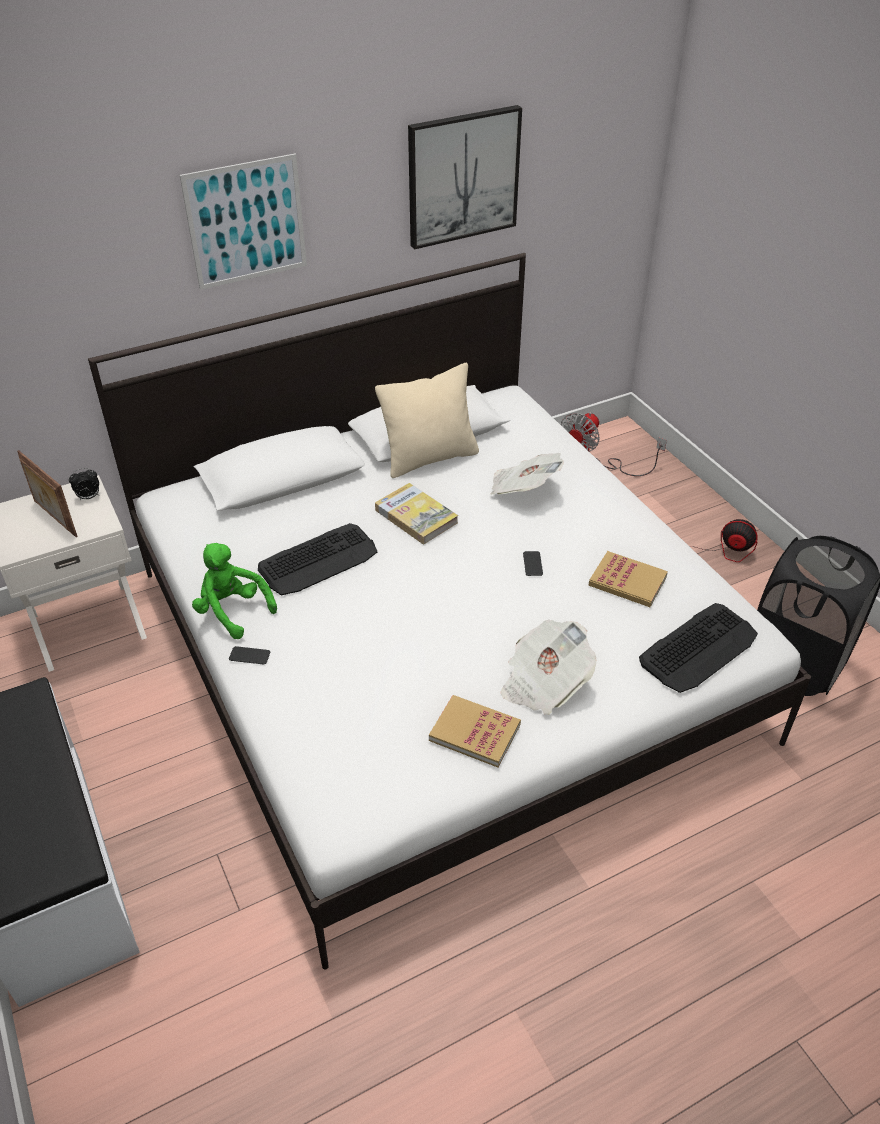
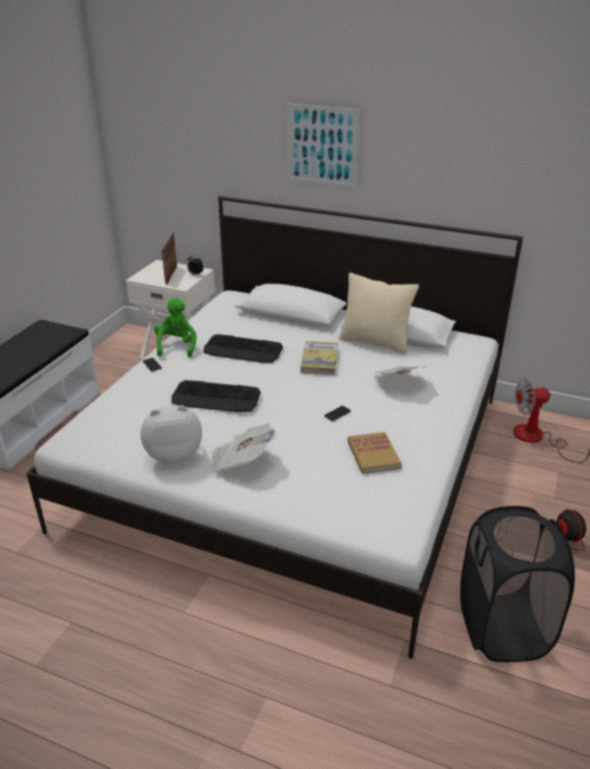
camera: 50 degrees right, 10 degrees down
picture [408,105,522,250] -> none
book [429,695,521,767] -> plush toy [141,405,202,464]
keyboard [639,603,758,693] -> keyboard moved to [171,380,261,412]

